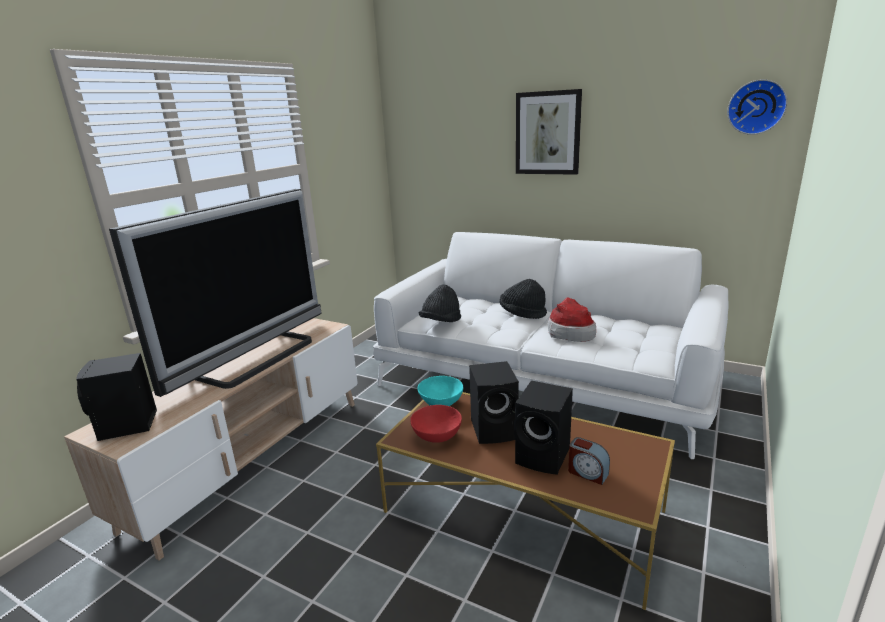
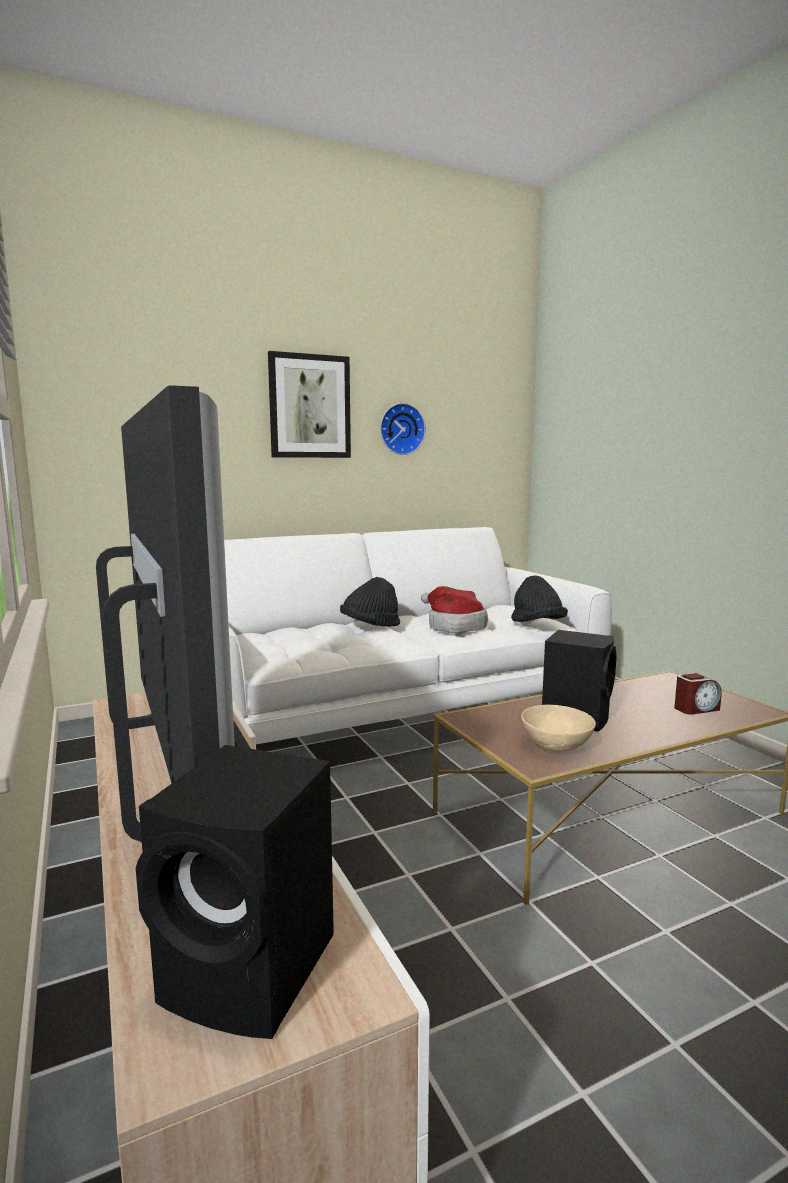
camera: 55 degrees left, 10 degrees down
red bowl [410,405,462,443] -> beige bowl [521,705,596,752]
turquoise bowl [417,376,463,406] -> none
black hat [418,284,461,322] -> black hat moved to [511,575,568,622]
black speaker [514,381,573,475] -> none
wall clock [727,79,787,135] -> wall clock moved to [380,403,426,455]

